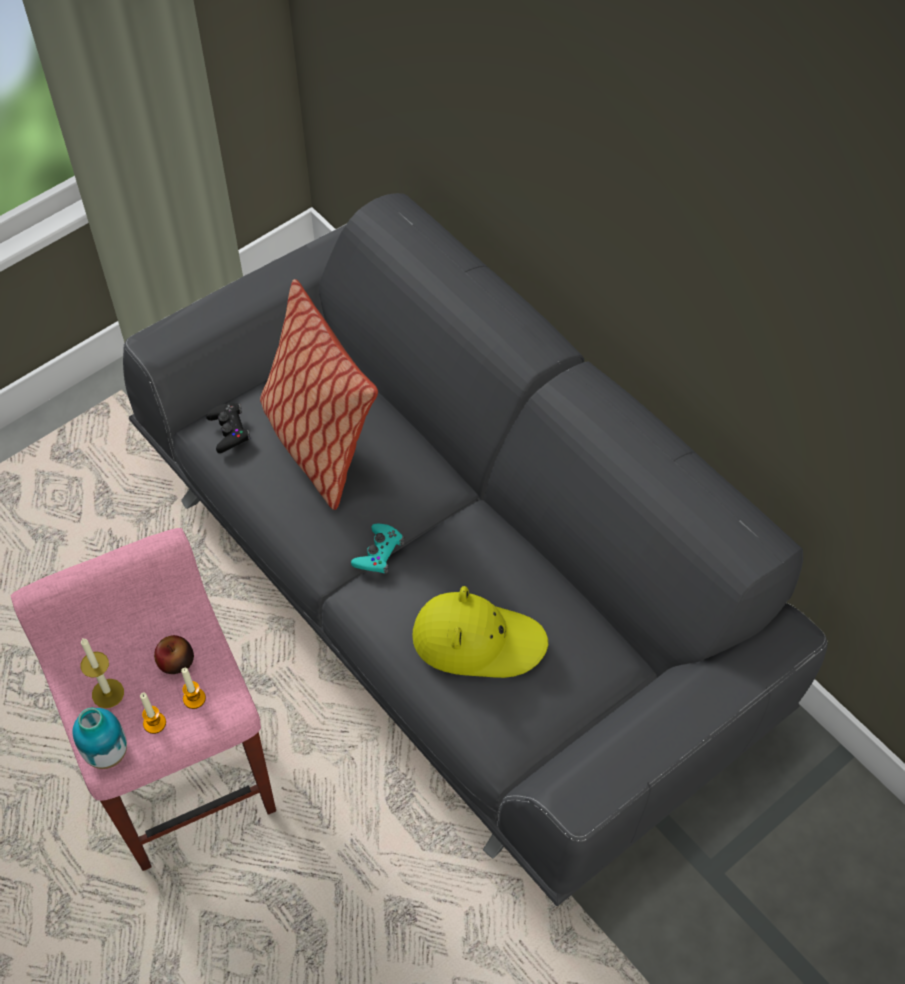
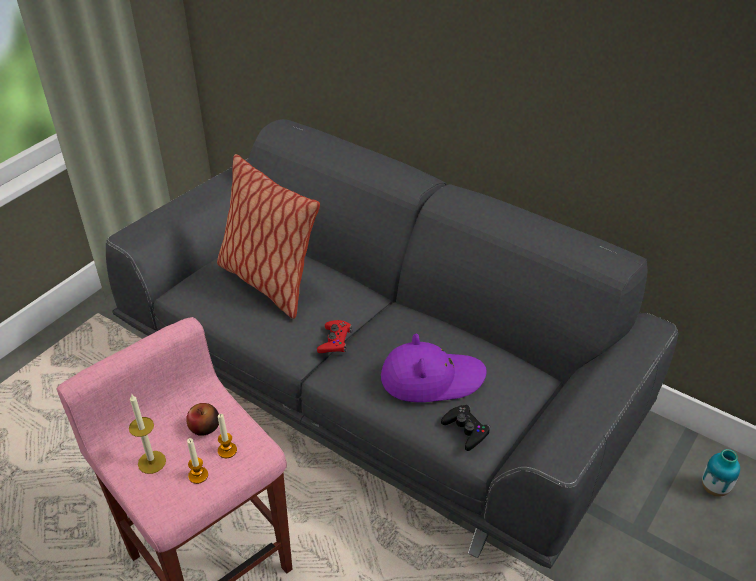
camera: 15 degrees left, 15 degrees down
vase [73,708,127,769] -> vase moved to [702,449,740,497]
black game controller [206,403,250,453] -> black game controller moved to [441,405,490,451]
turquoise game controller [351,524,404,574] -> red game controller [317,320,352,353]
yellow hat [412,586,548,678] -> purple hat [381,333,487,402]

